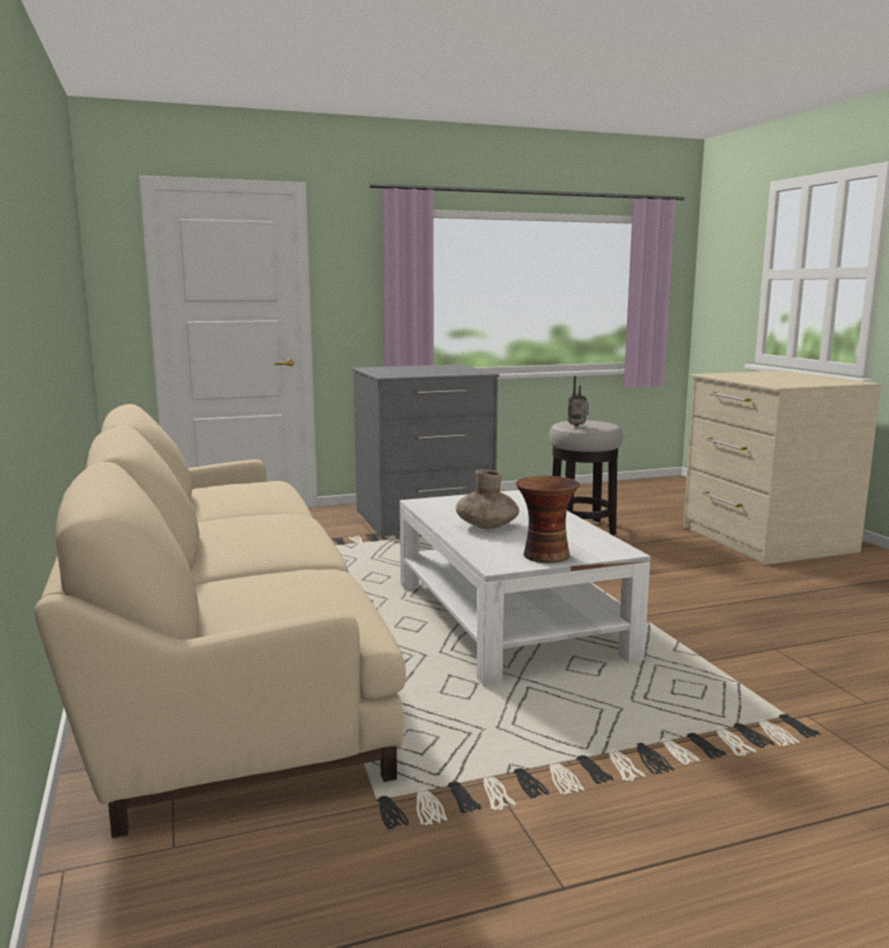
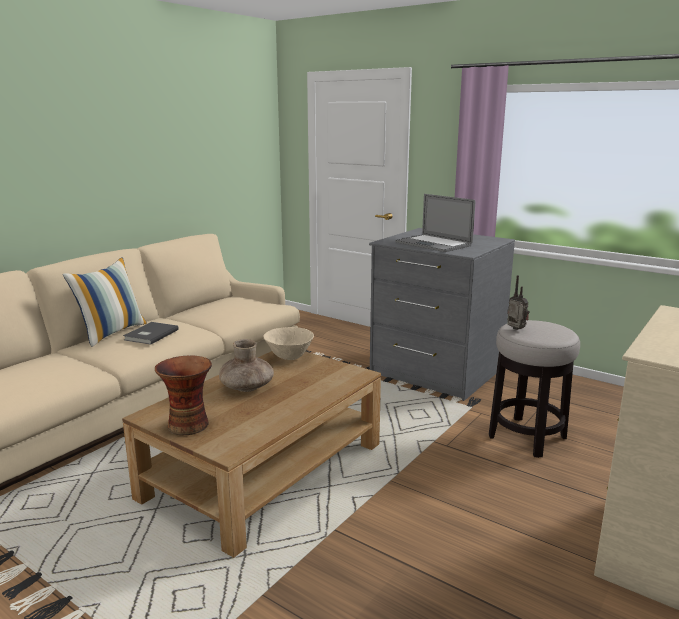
camera: 55 degrees right, 5 degrees up
white coffee table [400,490,651,687] -> brown coffee table [122,351,381,558]
none -> pillow [63,257,147,347]
none -> grey book [123,322,179,345]
none -> beige bowl [263,327,314,360]
none -> laptop [395,194,475,252]

